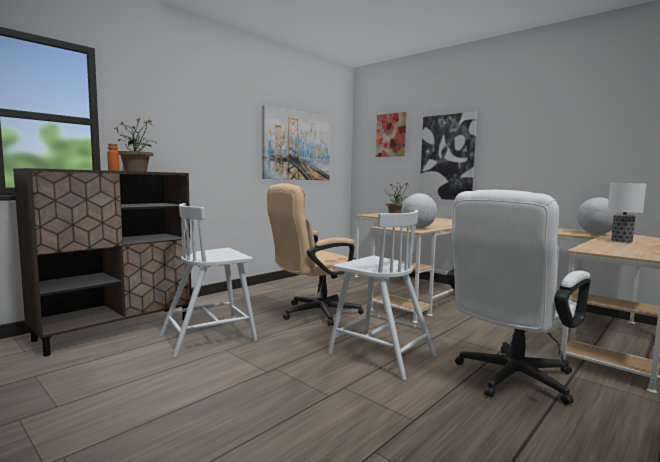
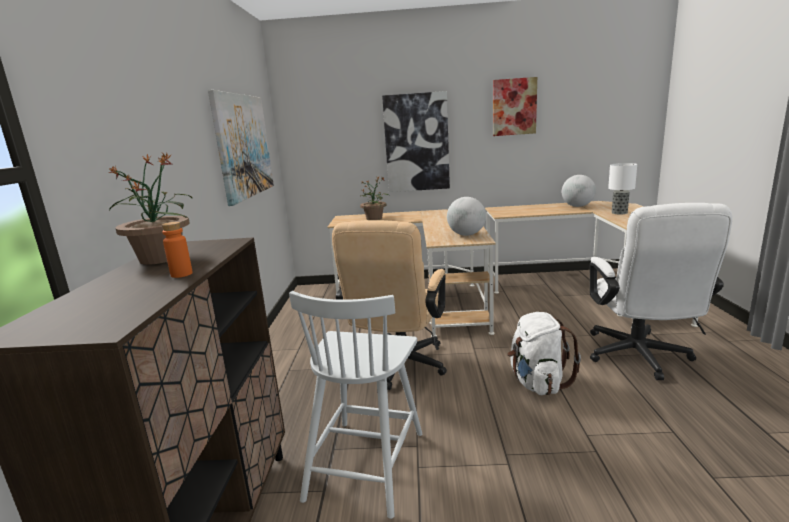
camera: 40 degrees left, 10 degrees up
white chair [328,210,437,380] -> white backpack [507,312,581,395]
picture [376,112,407,157] -> picture moved to [493,77,537,136]

